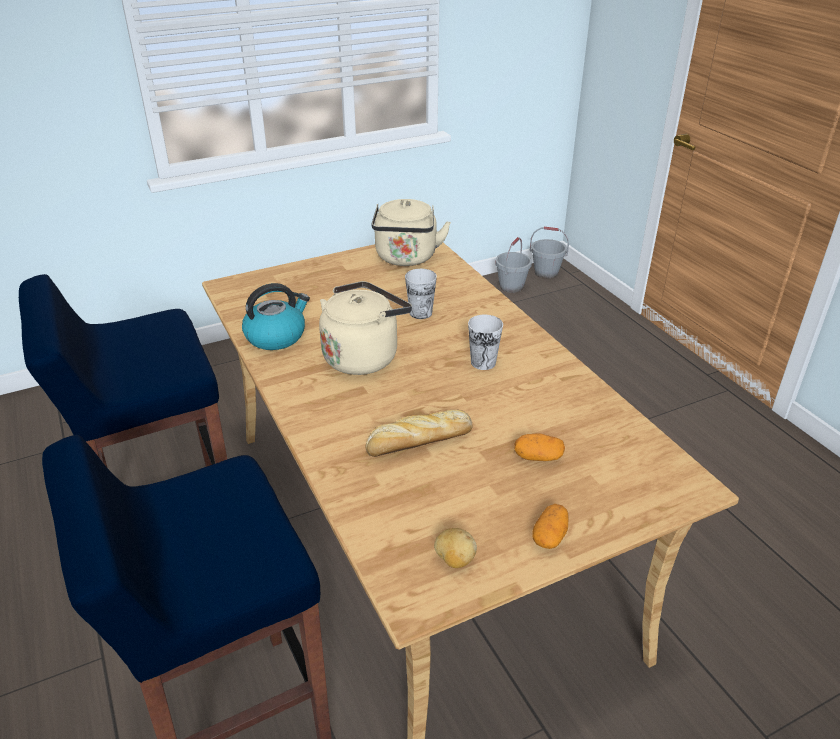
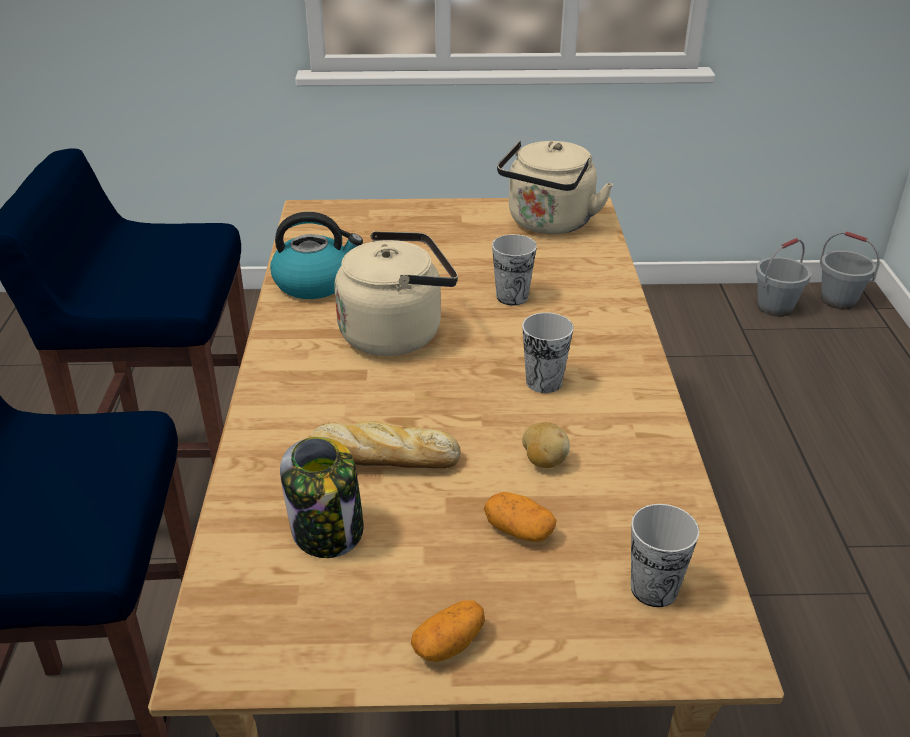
camera: 25 degrees right, 0 degrees up
potato [434,528,477,568] -> potato moved to [522,422,570,468]
none -> jar [280,437,364,558]
none -> cup [631,504,699,607]

